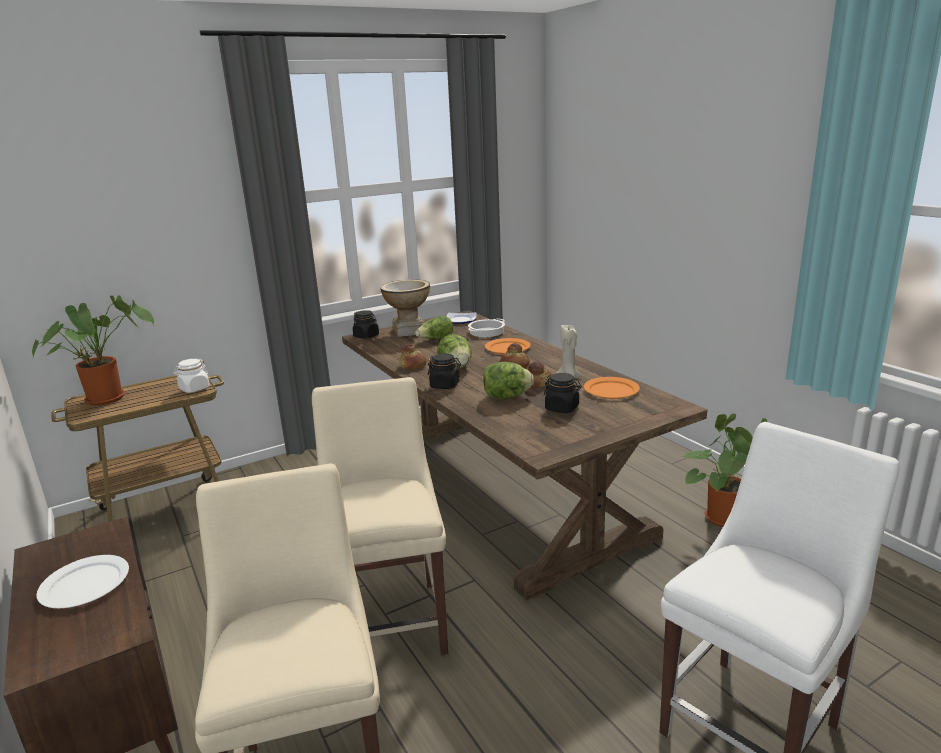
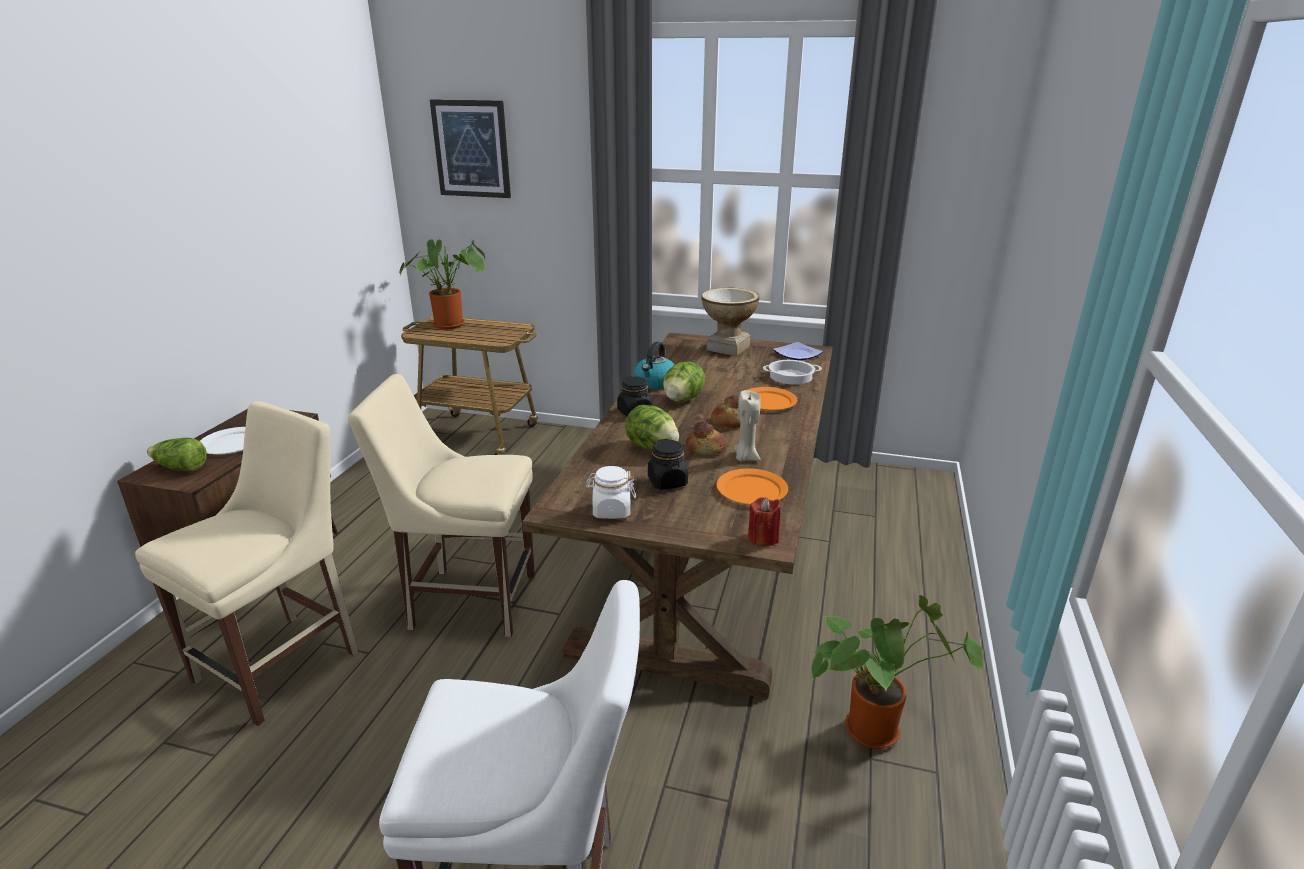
camera: 45 degrees right, 5 degrees up
white jar [173,359,210,393] -> white jar moved to [586,466,636,519]
beige chair [312,377,448,655] -> beige chair turned 120 degrees counterclockwise [348,374,535,637]
black jar [353,310,379,339] -> none
bread [399,343,427,370] -> kettle [634,342,675,389]
lettuce [415,316,453,339] -> lettuce moved to [147,438,207,472]
none -> picture [430,99,511,198]
none -> red candle [748,497,781,546]

